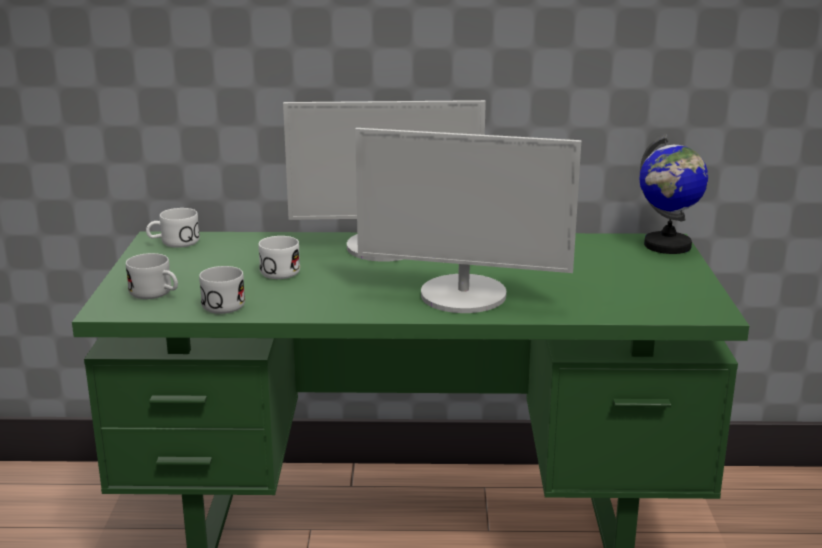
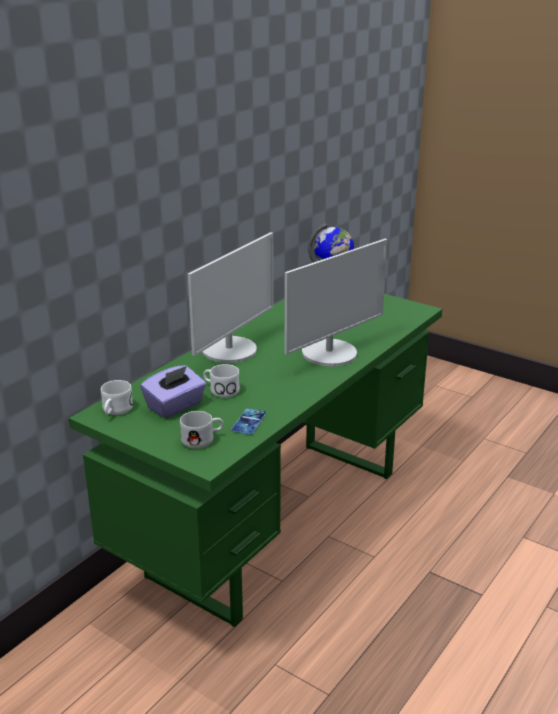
camera: 55 degrees left, 5 degrees up
white mug [199,266,245,314] -> phone [231,408,266,435]
none -> purple tissue box [140,365,206,418]

